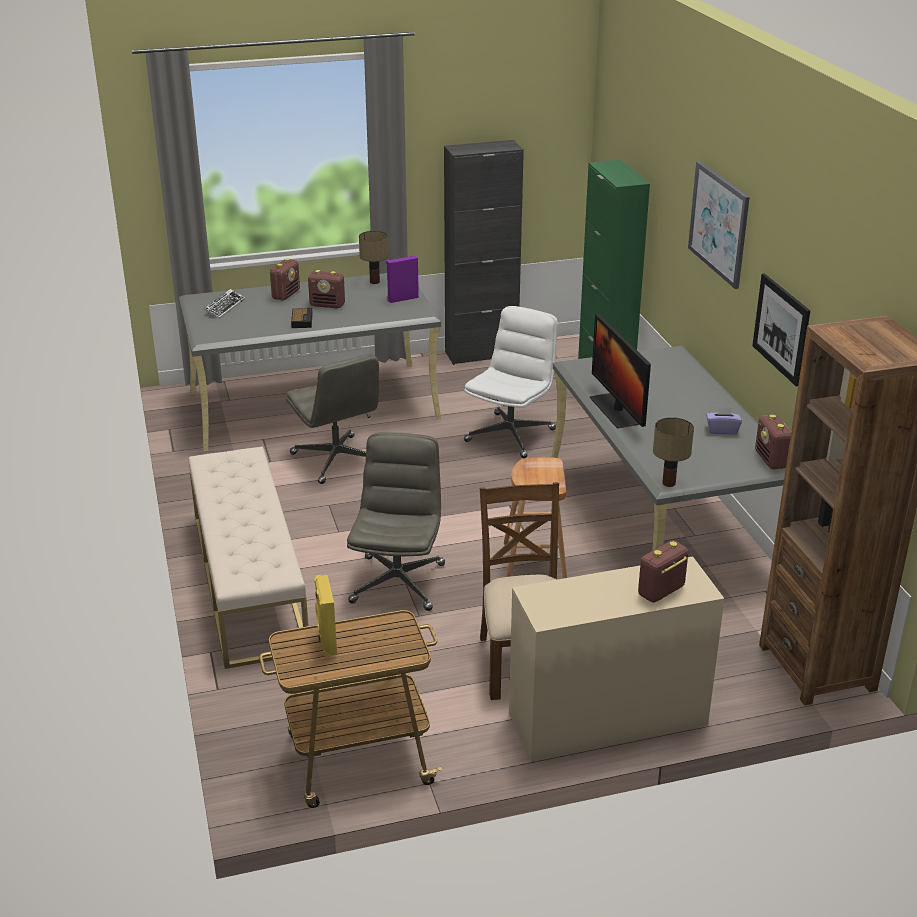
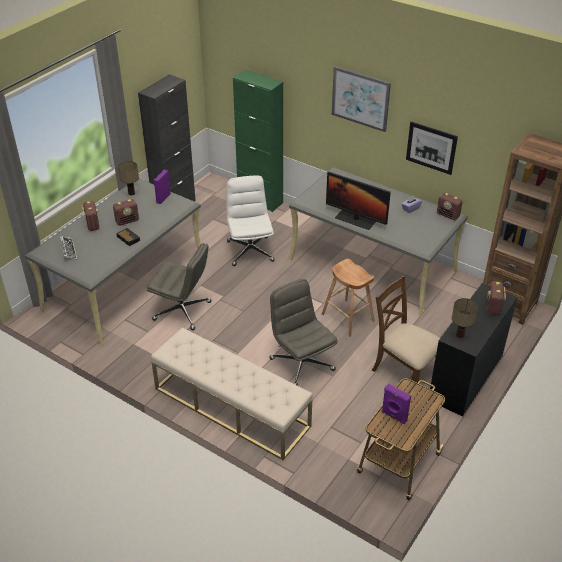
camera: 40 degrees left, 10 degrees up
yellow speaker [314,575,337,657] -> purple speaker [382,384,411,424]
beige desk [509,557,725,761] -> black desk [430,283,517,417]
table lamp [653,417,694,487] -> table lamp moved to [452,298,478,338]

